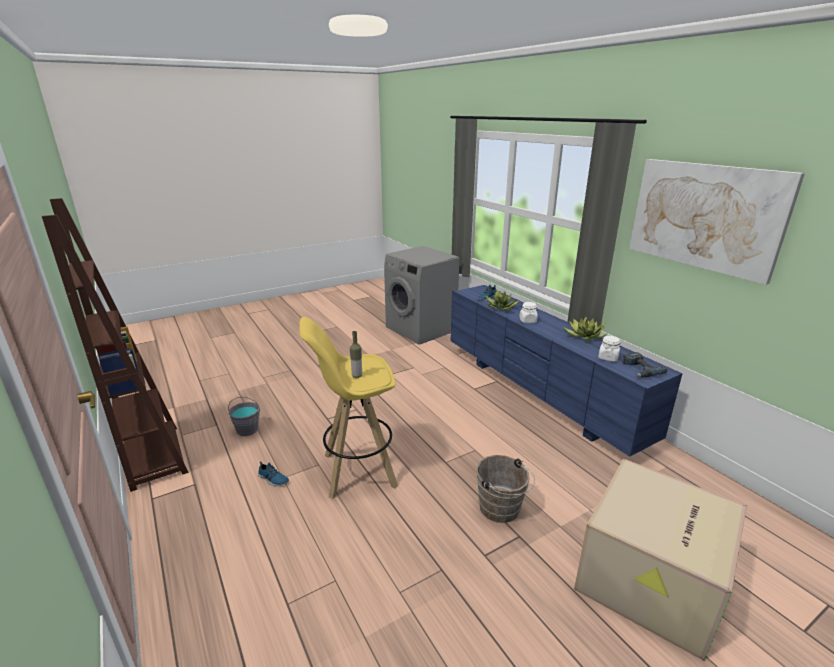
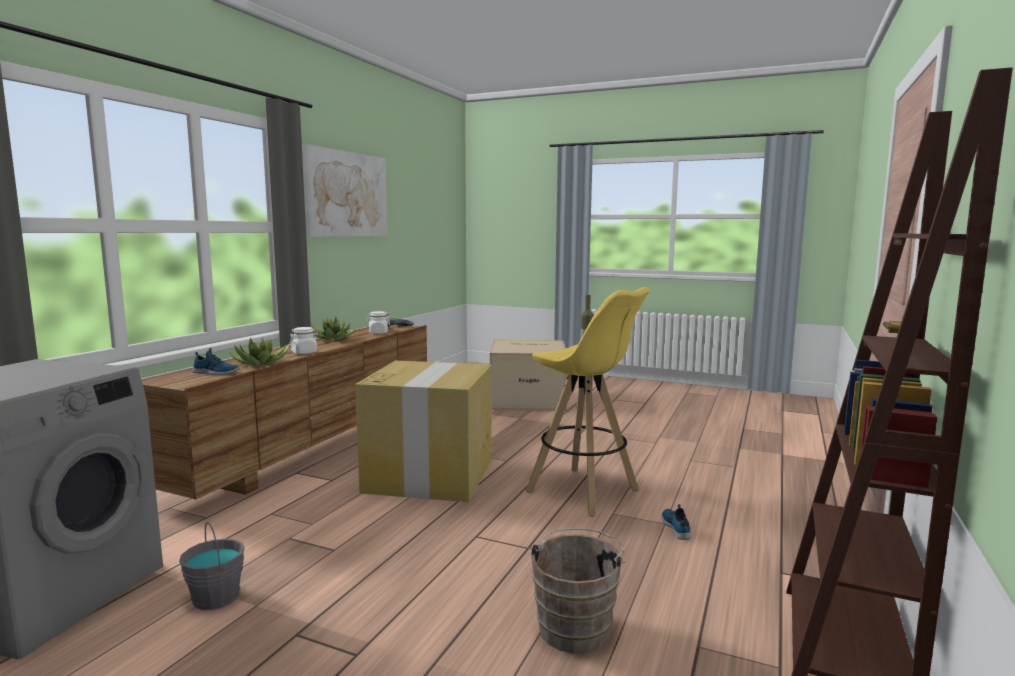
camera: 125 degrees left, 15 degrees down
grey bucket [228,397,260,436] -> grey bucket moved to [179,522,245,610]
blue cabinet [451,285,683,457] -> brown cabinet [142,325,427,499]
brown bucket [476,455,535,523] -> brown bucket moved to [530,528,629,654]
none -> cardboard box [355,361,492,502]

